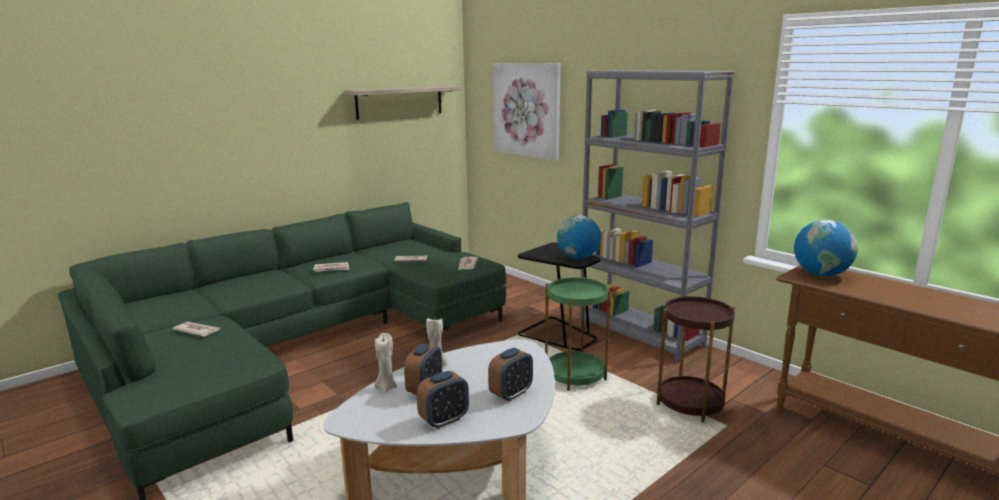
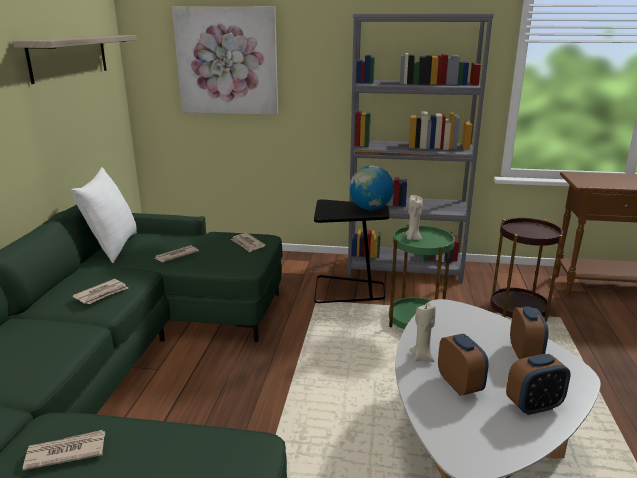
camera: 40 degrees left, 5 degrees up
beige candle [374,333,397,393] -> beige candle moved to [406,195,423,240]
alarm clock [417,371,469,429] -> alarm clock turned 60 degrees clockwise [506,354,571,415]
globe [794,220,858,276] -> none
none -> white pillow [71,167,137,263]

